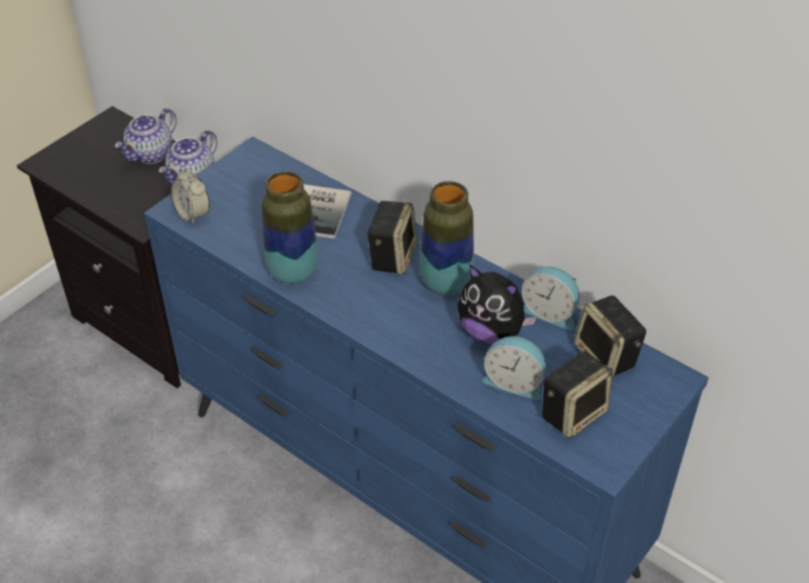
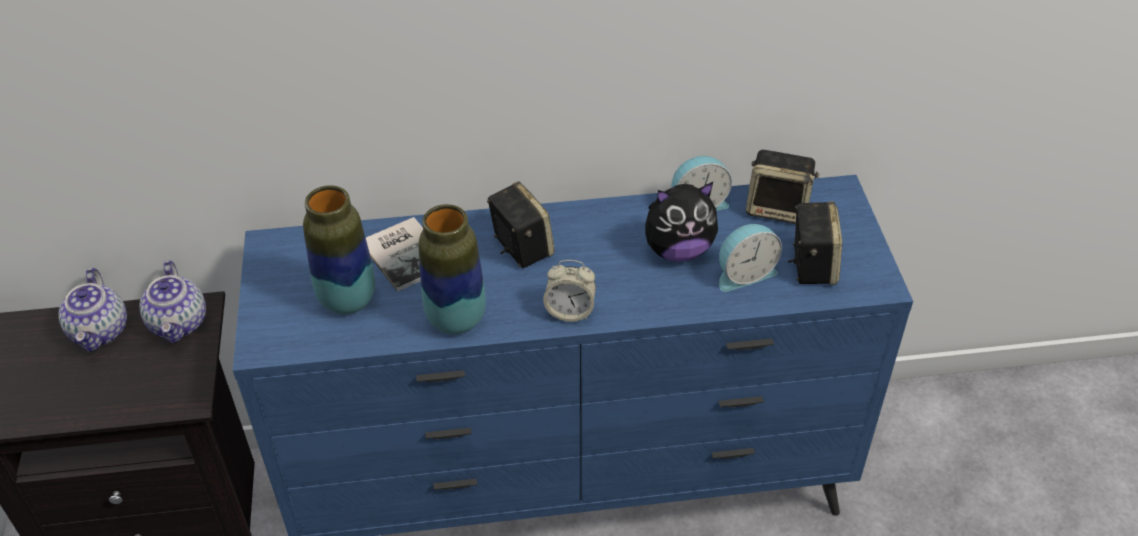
camera: 45 degrees left, 0 degrees up
alarm clock [171,168,210,225] -> alarm clock moved to [543,260,596,322]
vase [420,181,474,295] -> vase moved to [303,185,375,315]

